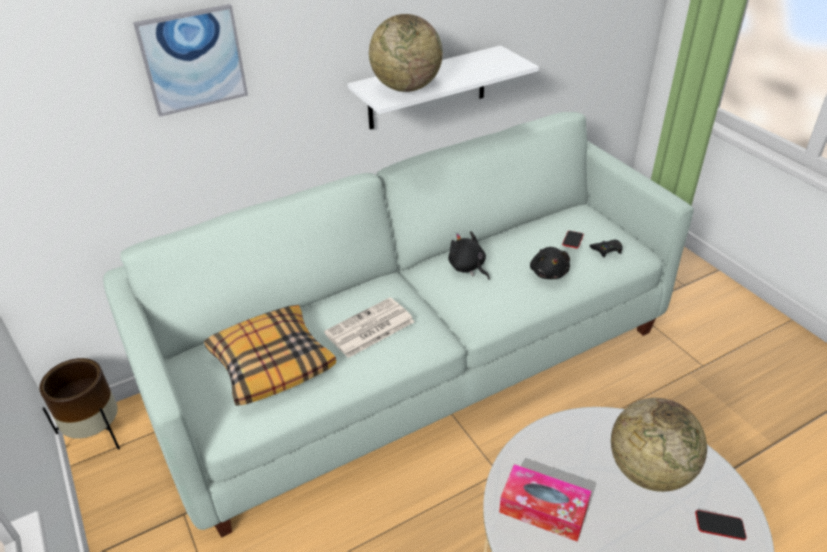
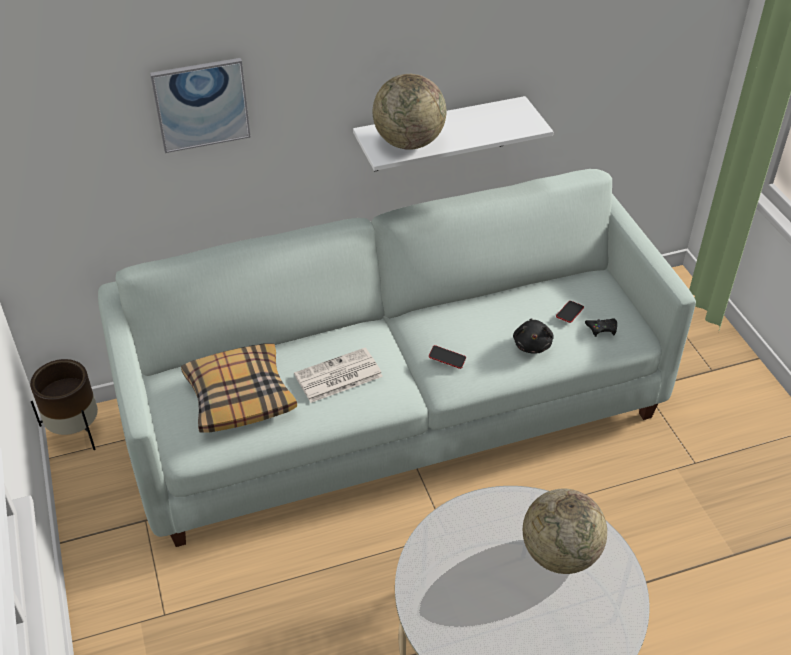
camera: 10 degrees right, 5 degrees up
black plush toy [448,231,490,280] -> none
tissue box [499,464,591,542] -> none
phone [695,510,747,540] -> phone moved to [429,345,466,369]

